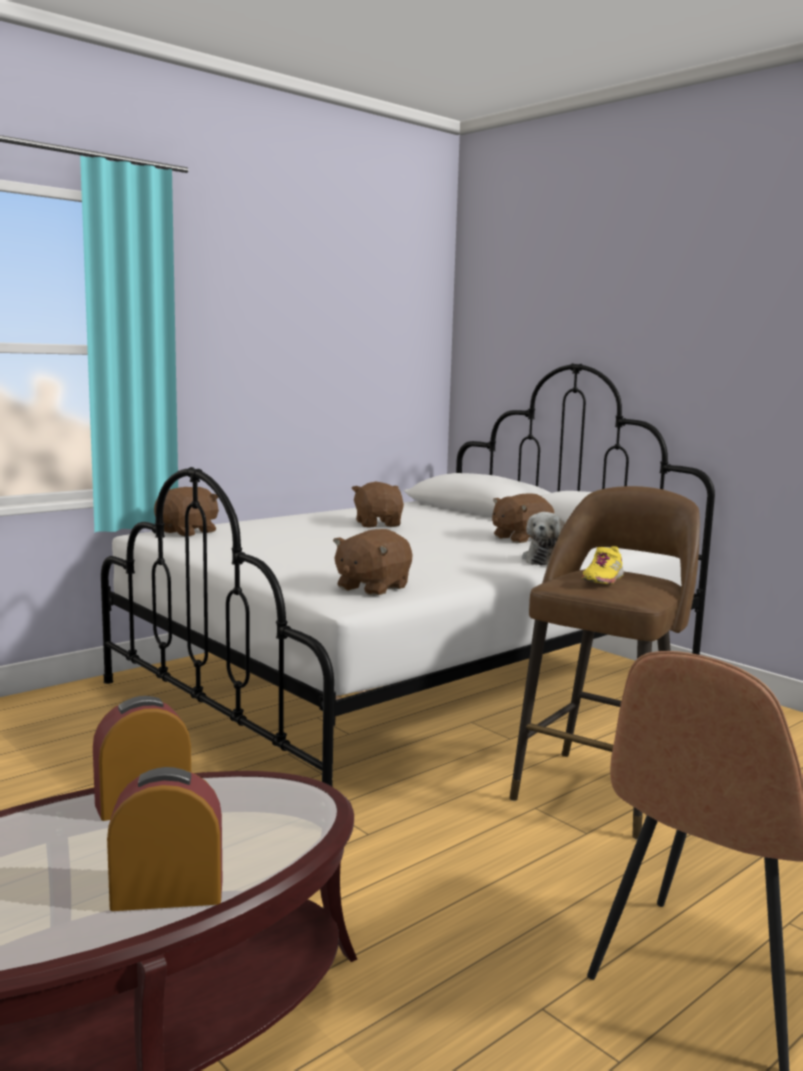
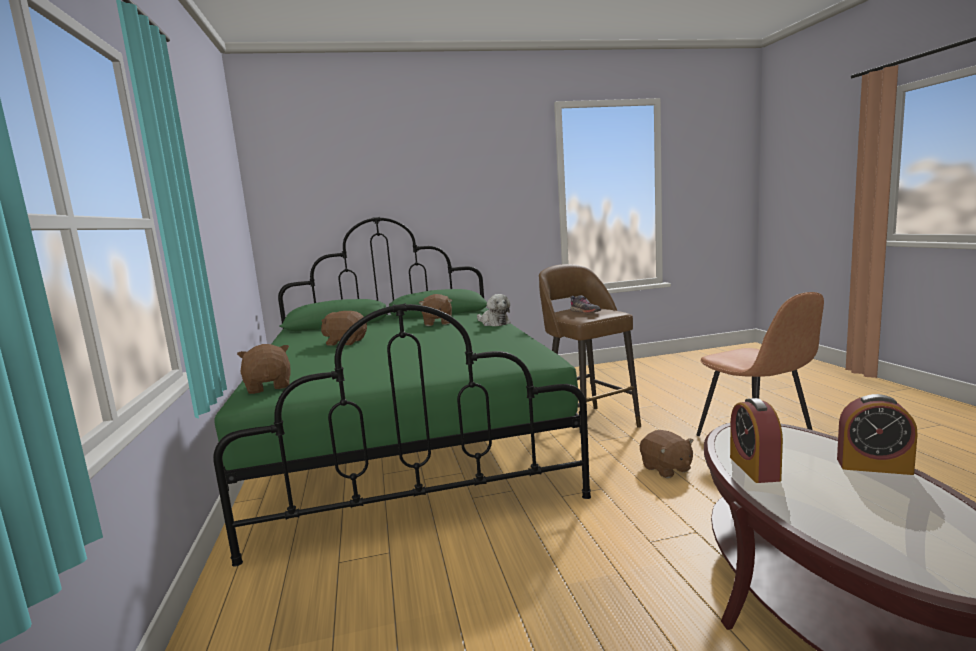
camera: 60 degrees left, 0 degrees up
white bed [101,363,715,786] -> green bed [213,217,591,567]
alarm clock [107,767,222,911] -> alarm clock turned 90 degrees counterclockwise [837,394,918,475]
brown plush toy [333,529,413,596] -> brown plush toy moved to [640,430,694,478]
yellow shoe [581,546,624,584] -> grey shoe [570,295,601,313]

